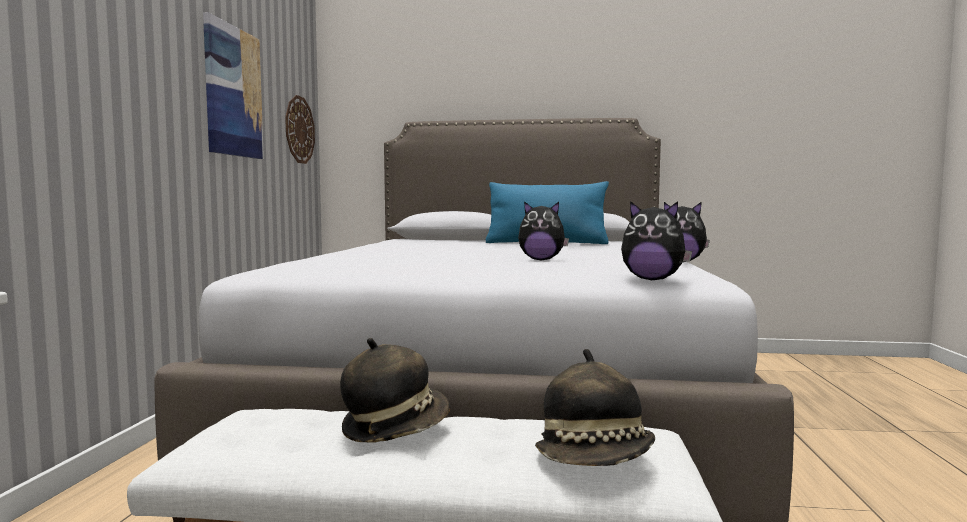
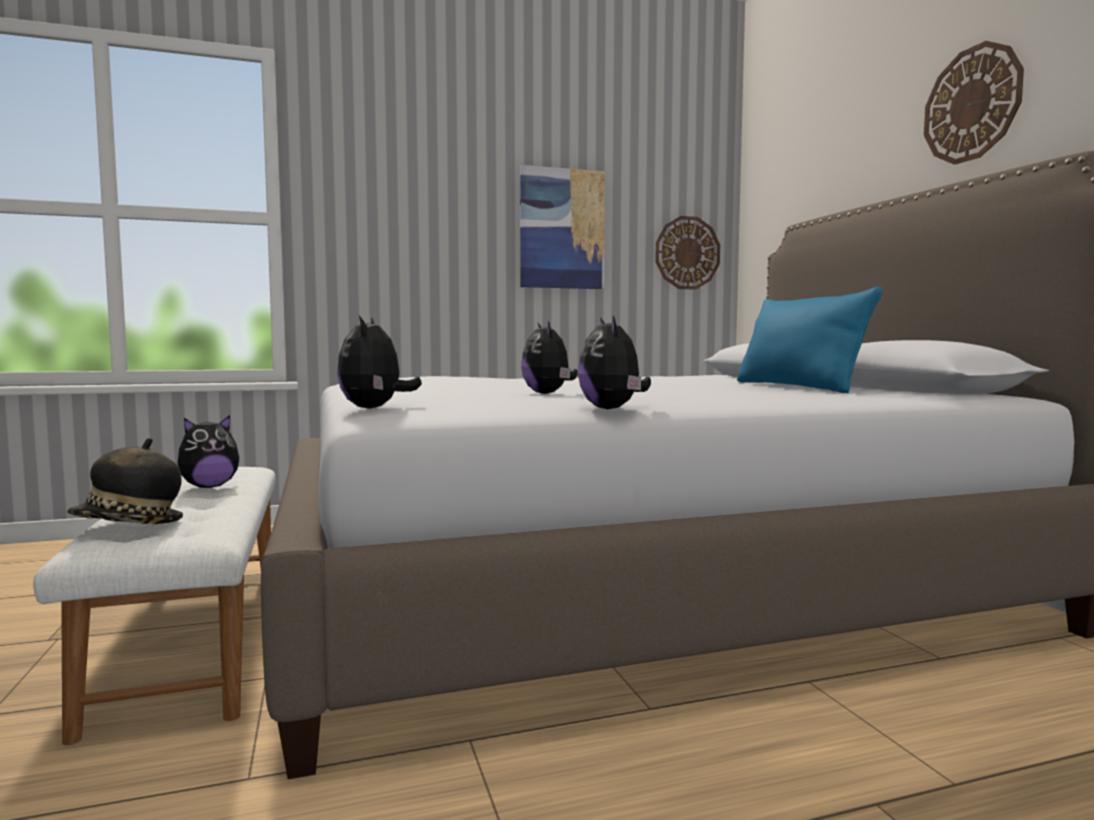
camera: 65 degrees right, 0 degrees up
hat [340,338,451,443] -> plush toy [178,415,239,488]
none -> wall clock [924,41,1024,165]

